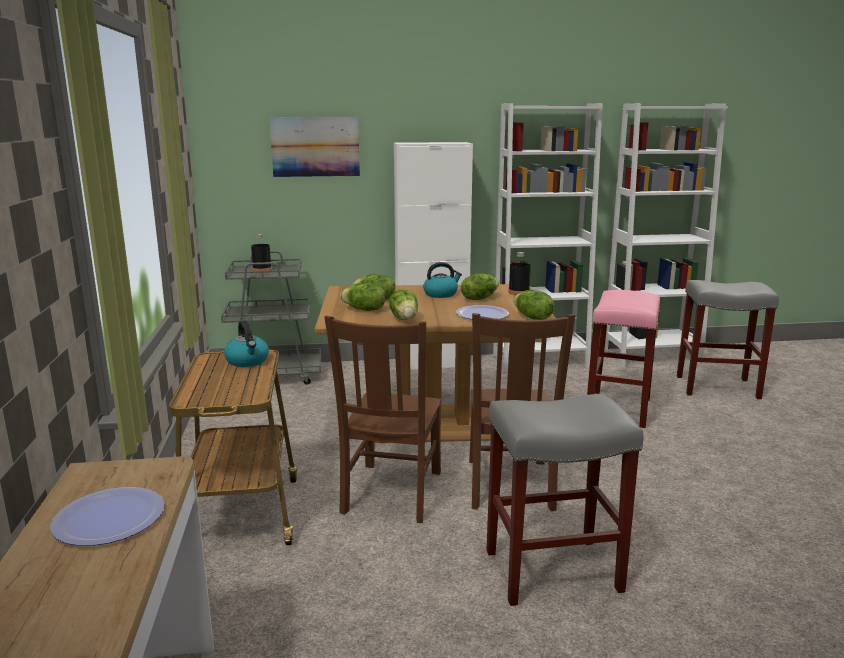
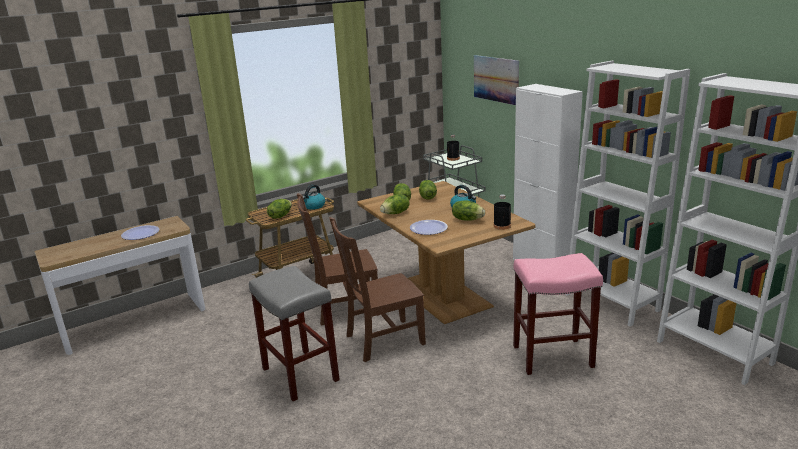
camera: 65 degrees right, 5 degrees up
lettuce [514,290,555,320] -> lettuce moved to [267,199,292,219]
grey stool [677,280,779,399] -> none

